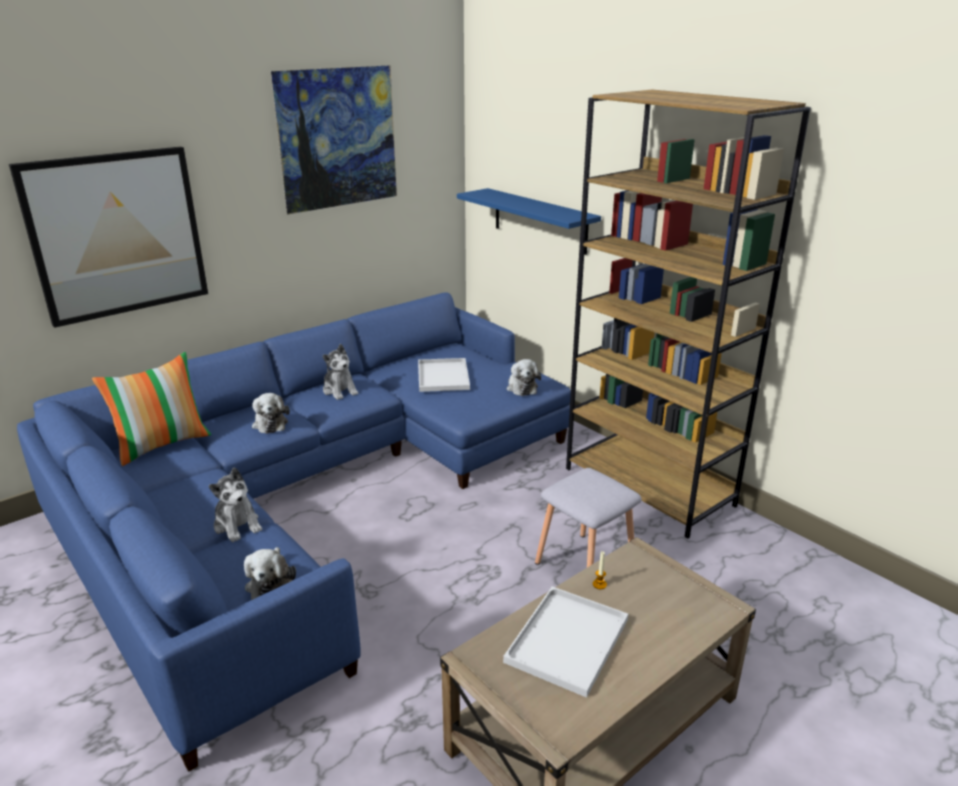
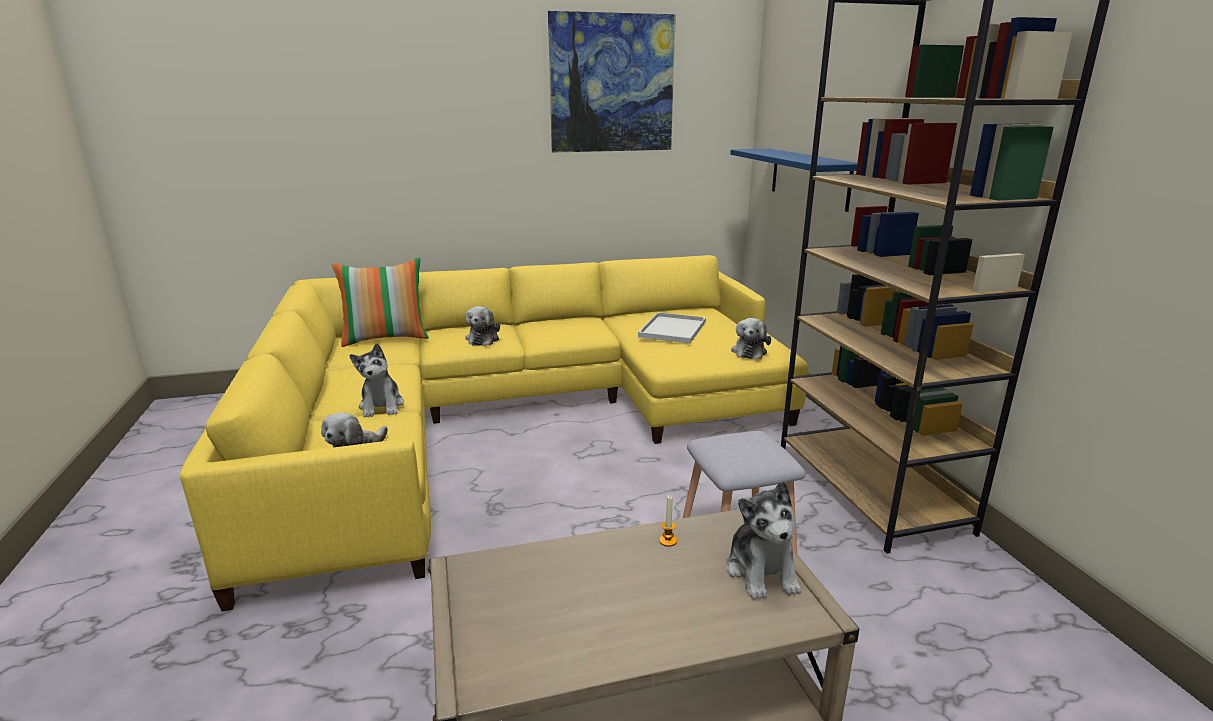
camera: 25 degrees right, 5 degrees down
picture [9,146,208,328] -> none
blue sofa [17,293,571,772] -> yellow sofa [180,255,808,611]
plush toy [323,344,358,400] -> plush toy moved to [726,481,801,600]
white tray [503,586,628,698] -> none

